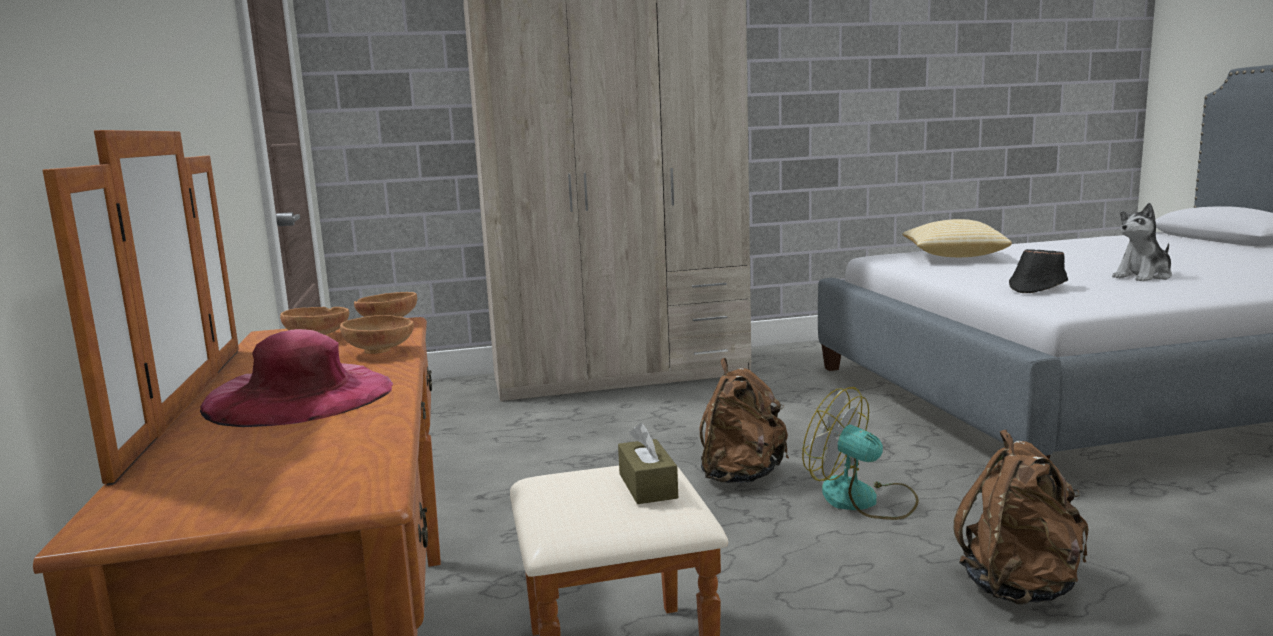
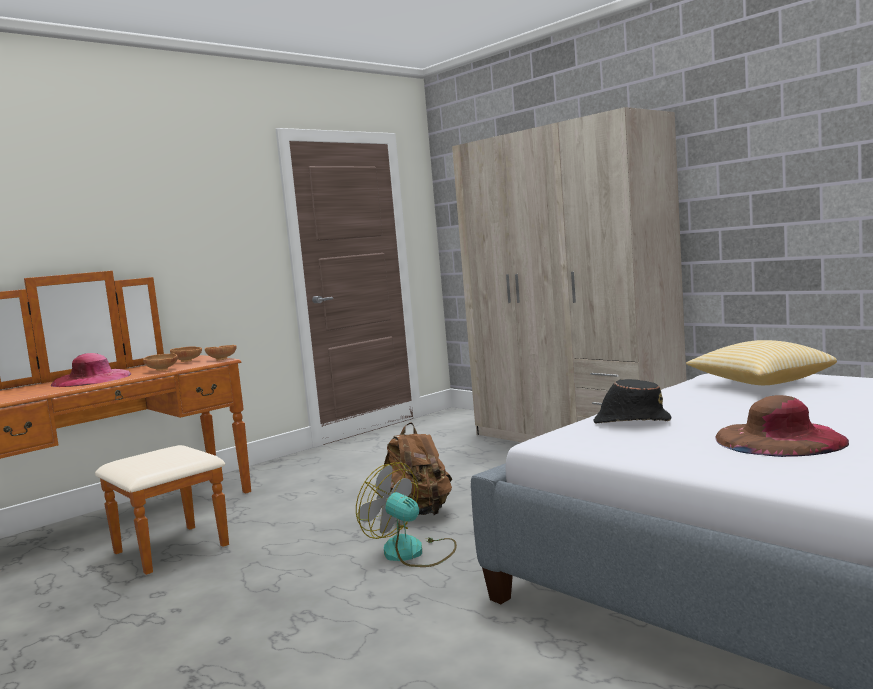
camera: 60 degrees right, 5 degrees down
brown tissue box [618,423,678,504] -> none
fan [802,387,919,520] -> fan turned 60 degrees counterclockwise [356,462,457,567]
brown backpack [953,430,1089,605] -> none
plush toy [1112,203,1172,282] -> brown hat [715,395,849,457]

